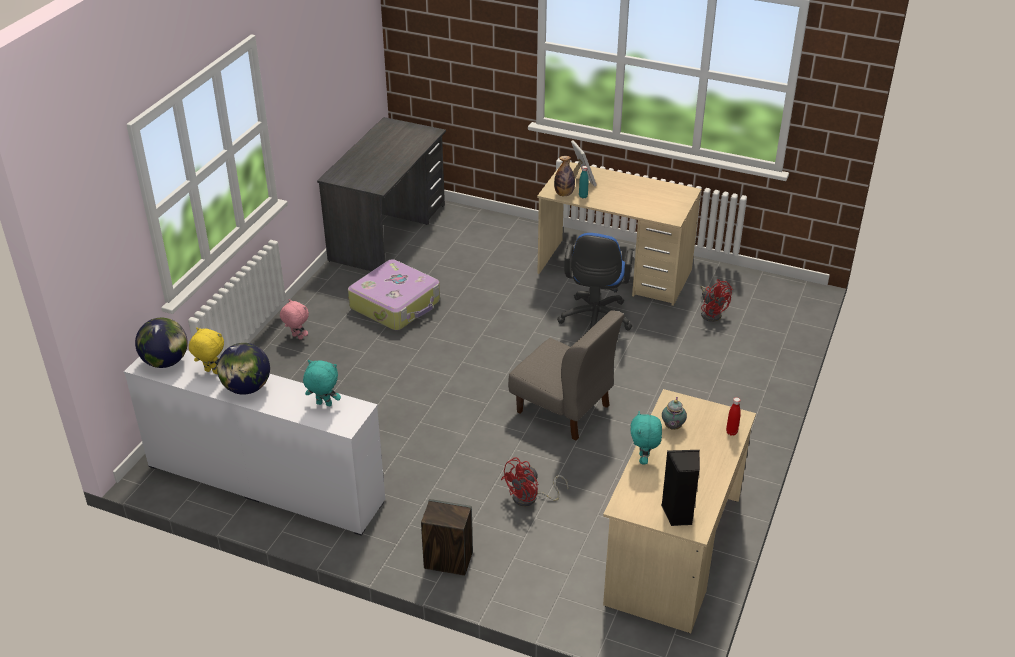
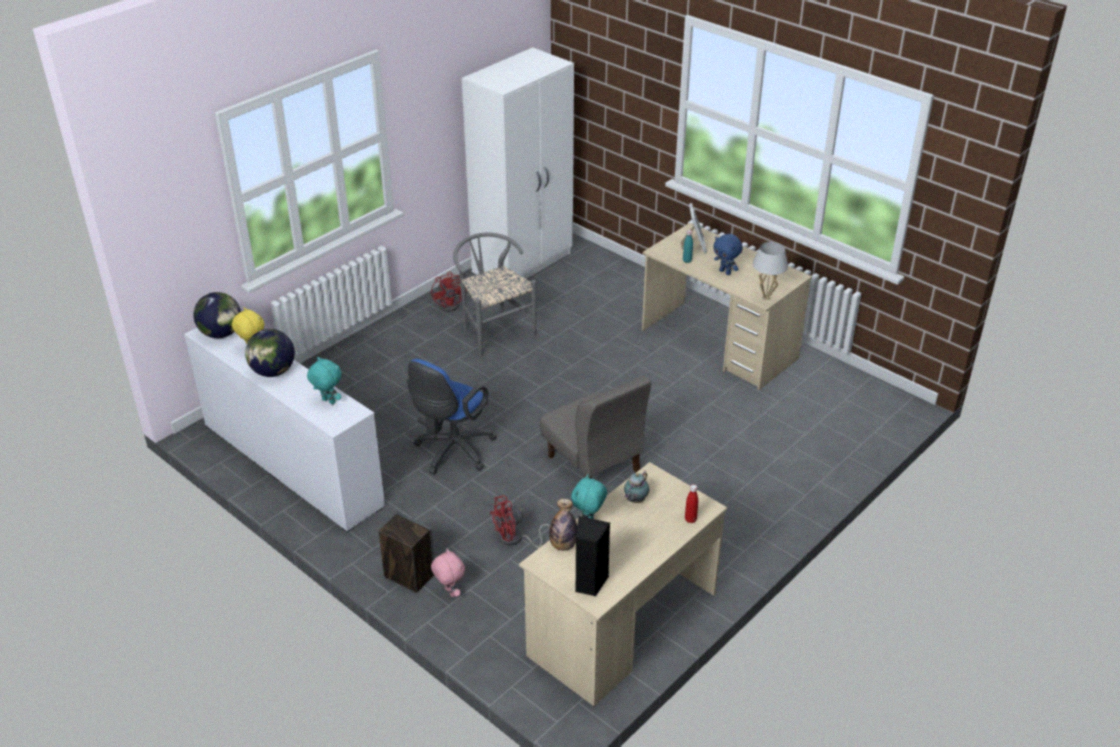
camera: 20 degrees right, 0 degrees up
pink plush toy [280,299,309,340] -> pink plush toy moved to [431,548,465,597]
grey desk [317,117,446,271] -> white wardrobe [462,47,574,279]
suitcase [348,259,440,330] -> grey chair [453,232,537,357]
bottle [554,156,575,196] -> bottle moved to [549,499,577,551]
blue office chair [557,233,633,331] -> blue office chair moved to [407,359,497,475]
red fan [701,279,732,322] -> red fan moved to [431,272,467,312]
none -> blue plush toy [713,234,743,275]
none -> white table lamp [753,242,788,300]

